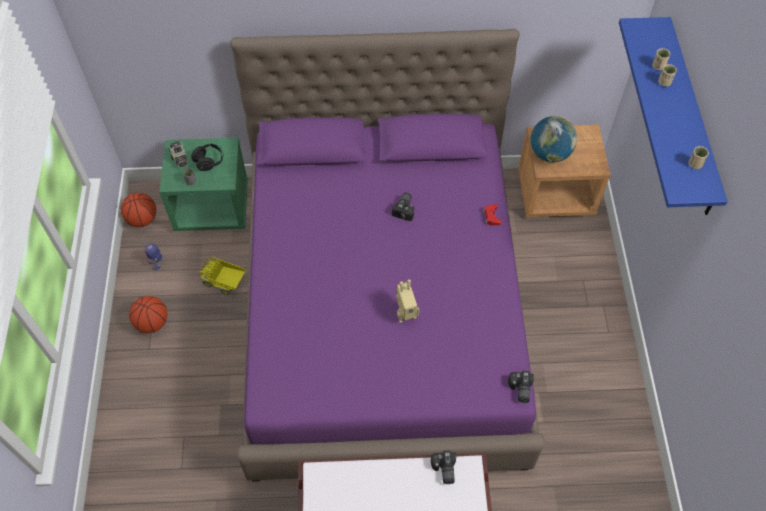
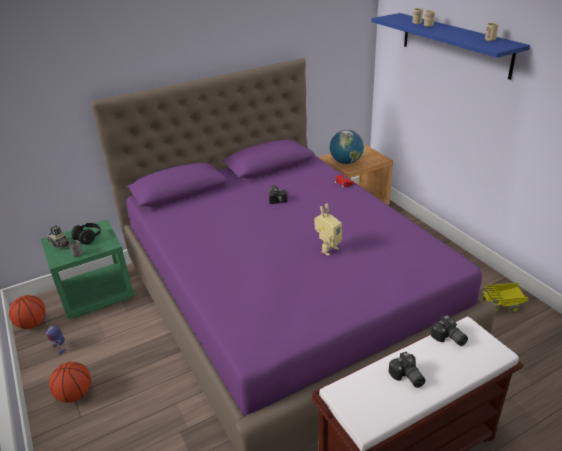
camera: 25 degrees left, 25 degrees down
toy truck [199,257,245,295] -> toy truck moved to [482,283,529,314]
camera [508,371,534,403] -> camera moved to [389,352,426,388]

